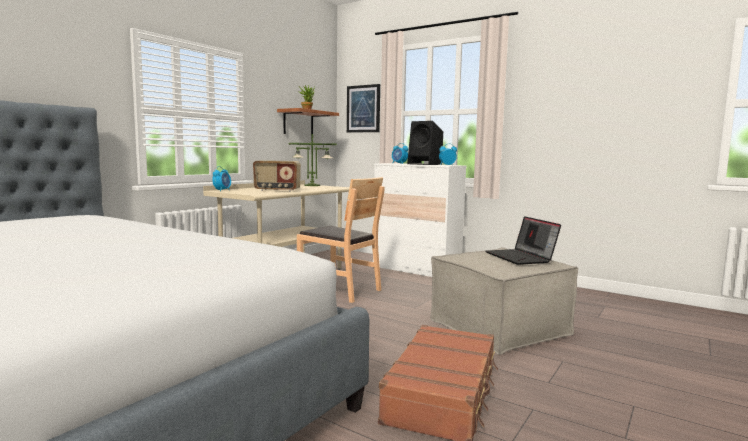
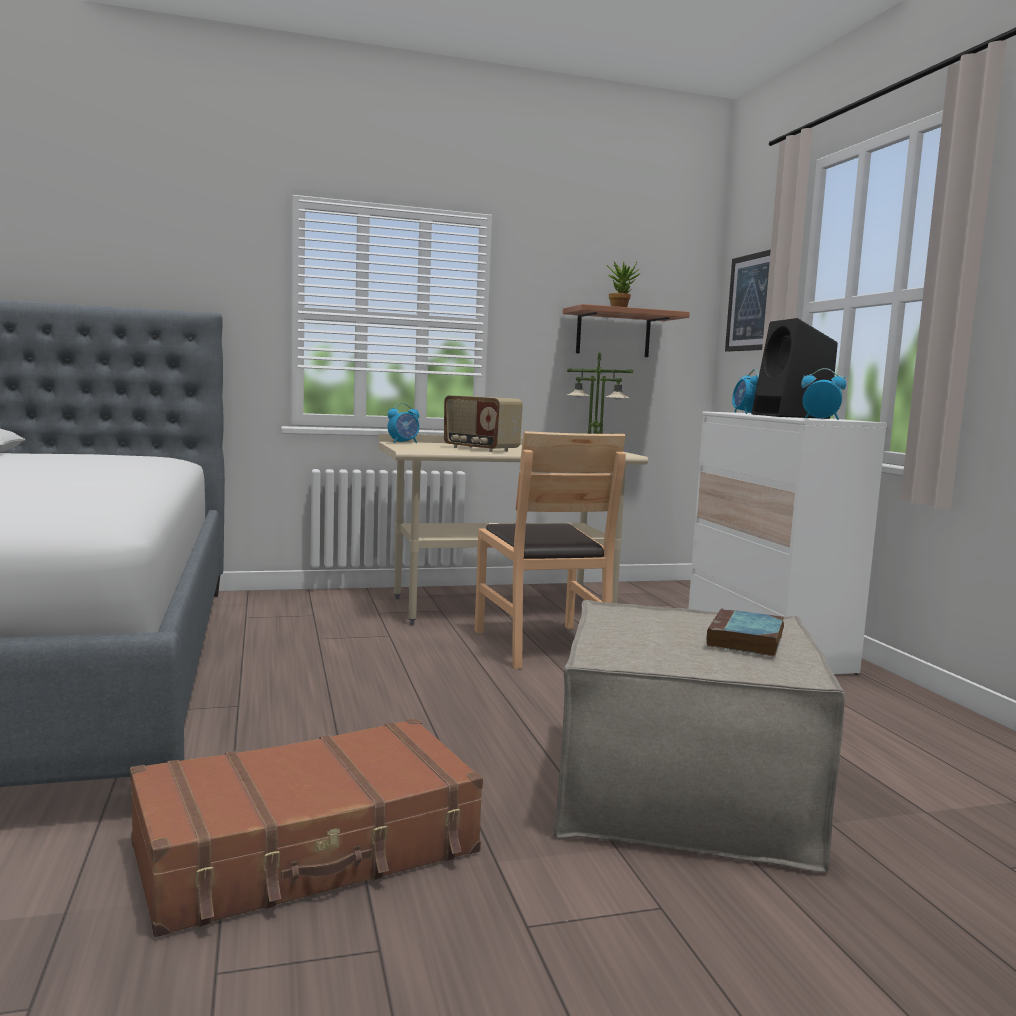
camera: 40 degrees right, 0 degrees up
laptop [486,216,561,265] -> book [707,608,784,657]

